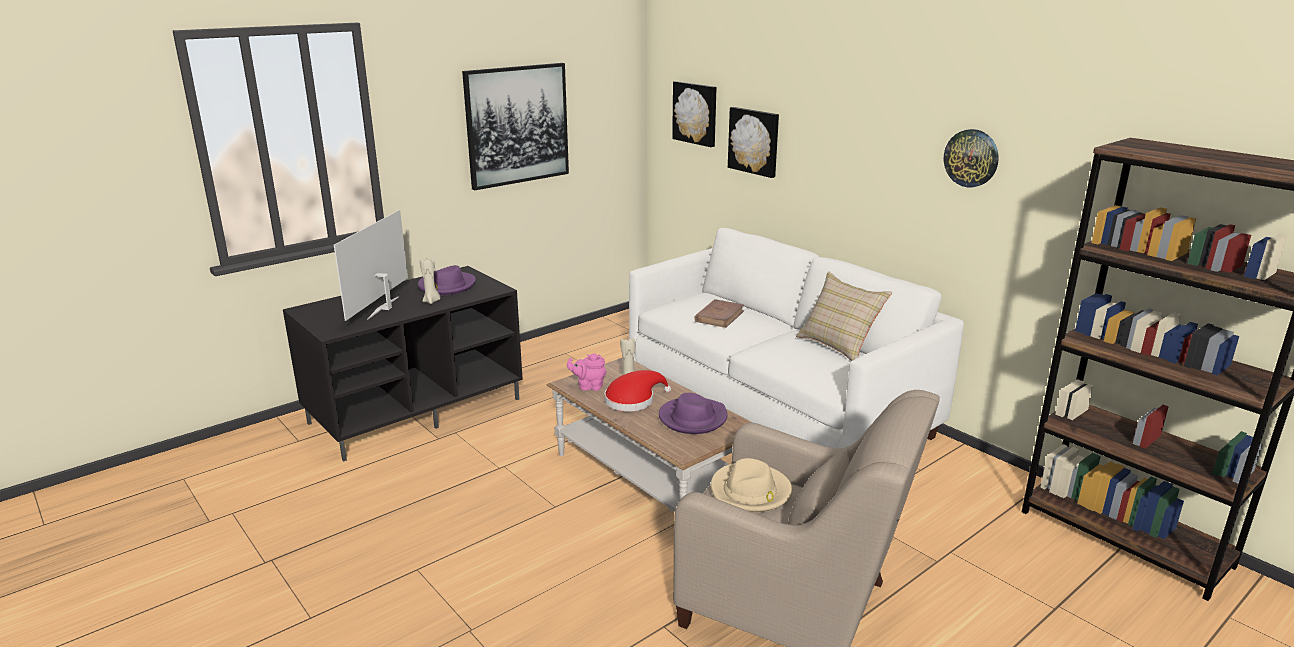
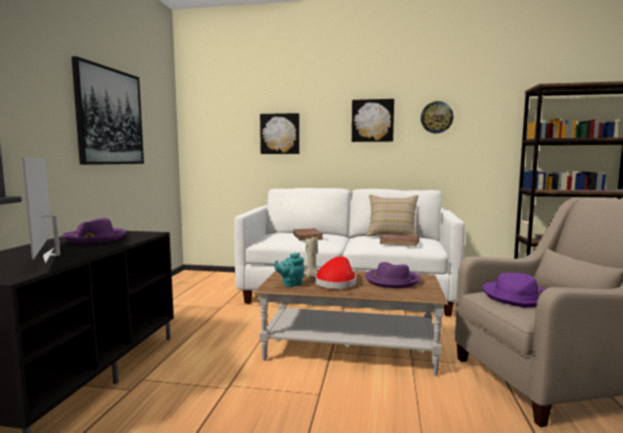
camera: 40 degrees left, 15 degrees down
beige candle [420,259,440,304] -> none
pink teapot [567,354,606,391] -> turquoise teapot [275,253,304,287]
picture [672,81,717,147] -> picture moved to [352,99,394,142]
beige hat [711,458,792,513] -> purple hat [482,273,545,307]
none -> brown book [379,234,419,246]

